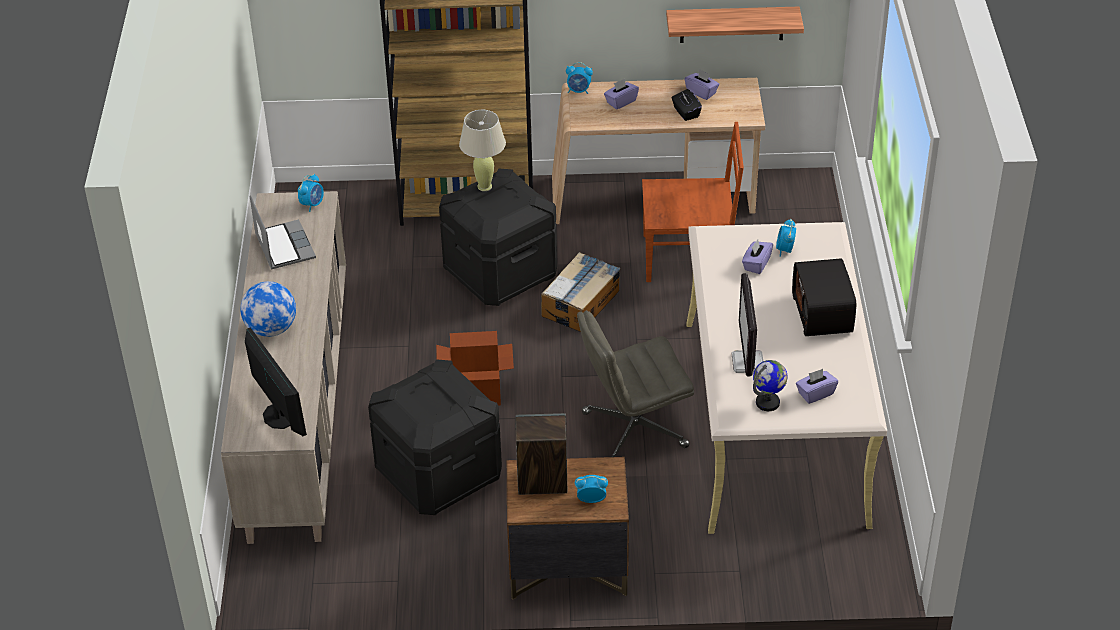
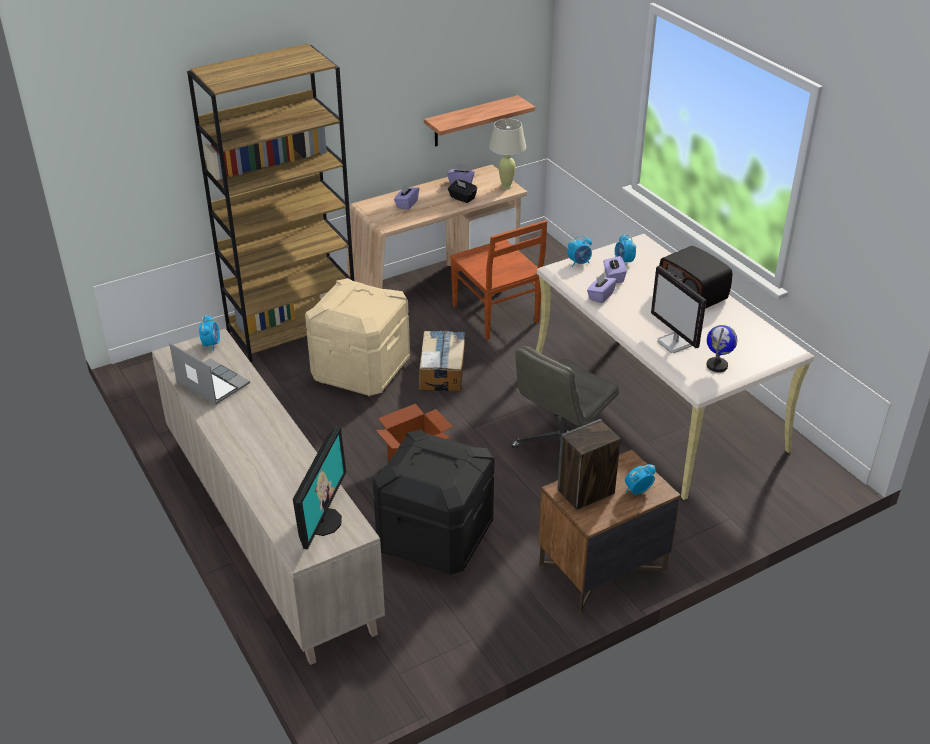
camera: 30 degrees left, 5 degrees down
globe [240,281,296,337] -> none
monitor [245,327,307,436] -> monitor turned 75 degrees clockwise [293,427,346,550]
black storage box [439,169,557,306] -> beige storage box [305,278,410,396]
beige table lamp [459,110,506,191] -> beige table lamp moved to [489,118,526,189]
alarm clock [566,62,593,94] -> alarm clock moved to [568,235,592,267]
brown chair [642,122,744,282] -> brown chair turned 90 degrees clockwise [450,220,547,340]
purple tissue box [796,369,838,404] -> purple tissue box moved to [587,273,617,303]

